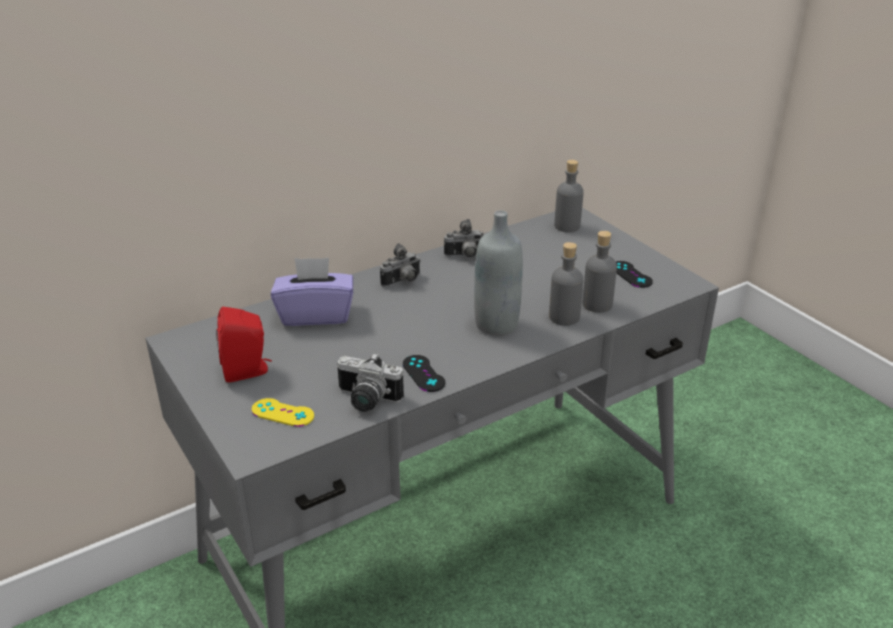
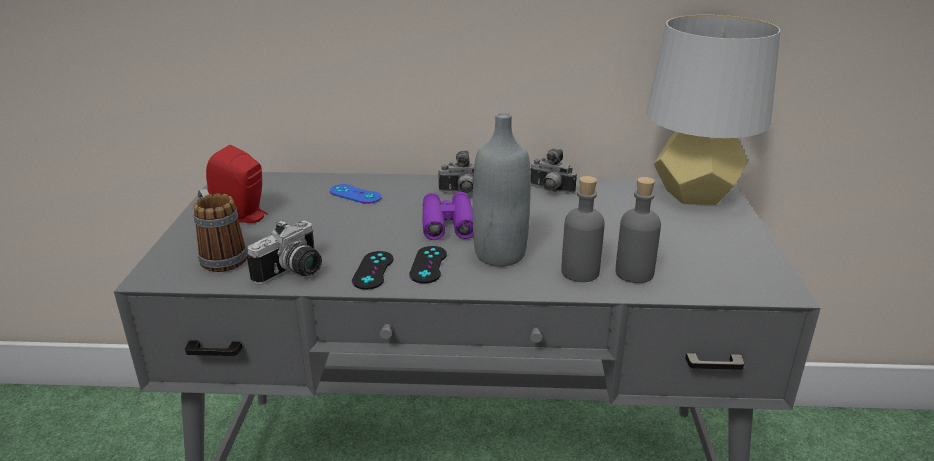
camera: 35 degrees right, 5 degrees down
yellow game controller [252,398,314,427] -> mug [193,189,248,272]
purple tissue box [271,258,353,326] -> blue game controller [330,184,382,204]
camera [337,353,404,412] -> camera turned 105 degrees counterclockwise [247,220,322,285]
grey bottle [554,160,584,232] -> grey table lamp [646,15,780,205]
black game controller [615,261,653,288] -> black game controller moved to [409,246,447,284]
none -> purple binoculars [422,192,473,240]

